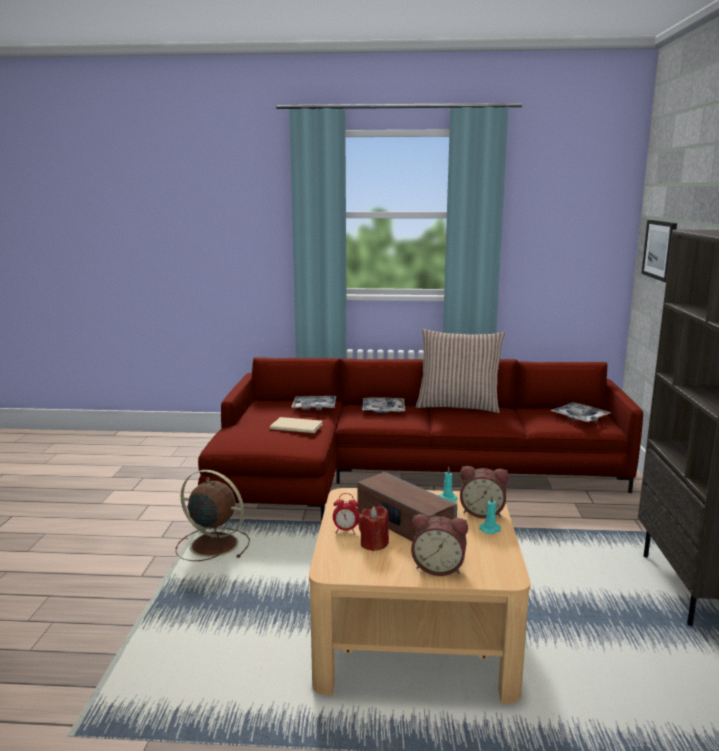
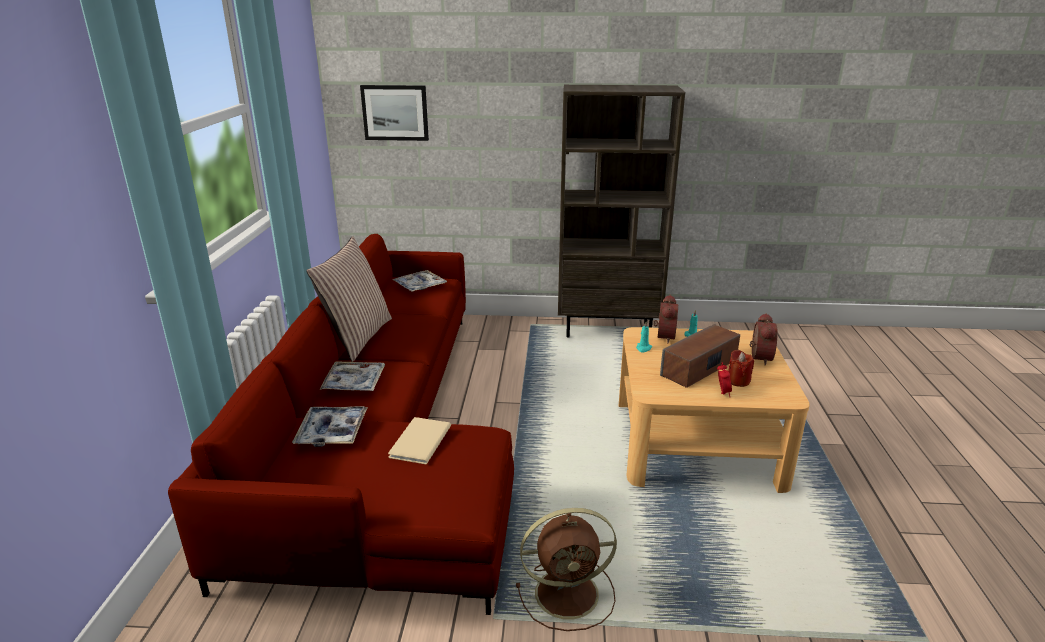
camera: 90 degrees left, 10 degrees up
brown fan [176,470,250,561] -> brown fan turned 120 degrees counterclockwise [516,508,617,631]

